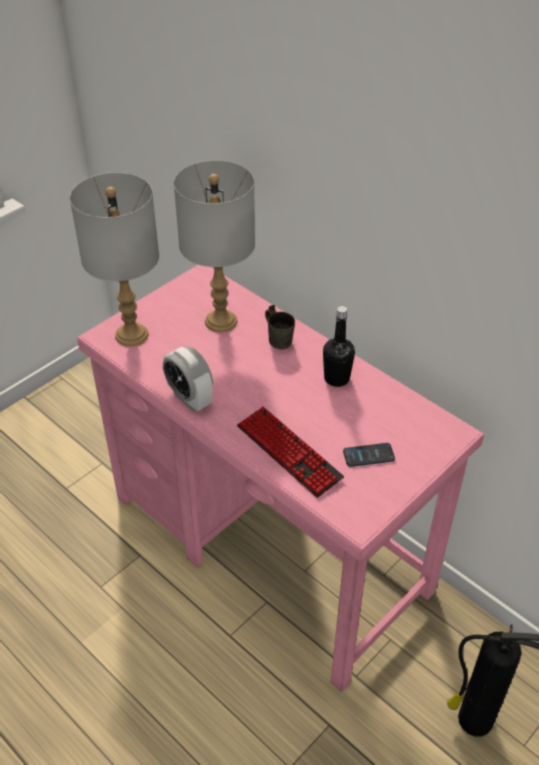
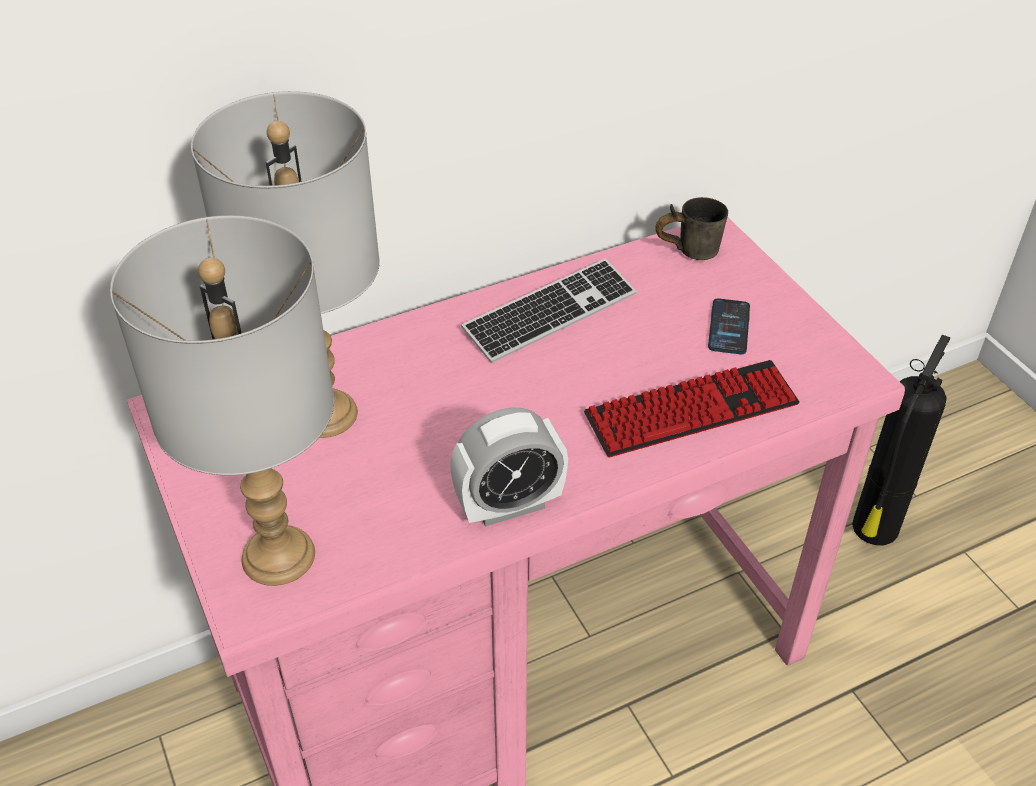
camera: 70 degrees left, 0 degrees up
grey mug [265,305,295,349] -> grey mug moved to [655,197,728,260]
black bottle [323,306,355,387] -> keyboard [462,259,636,363]

